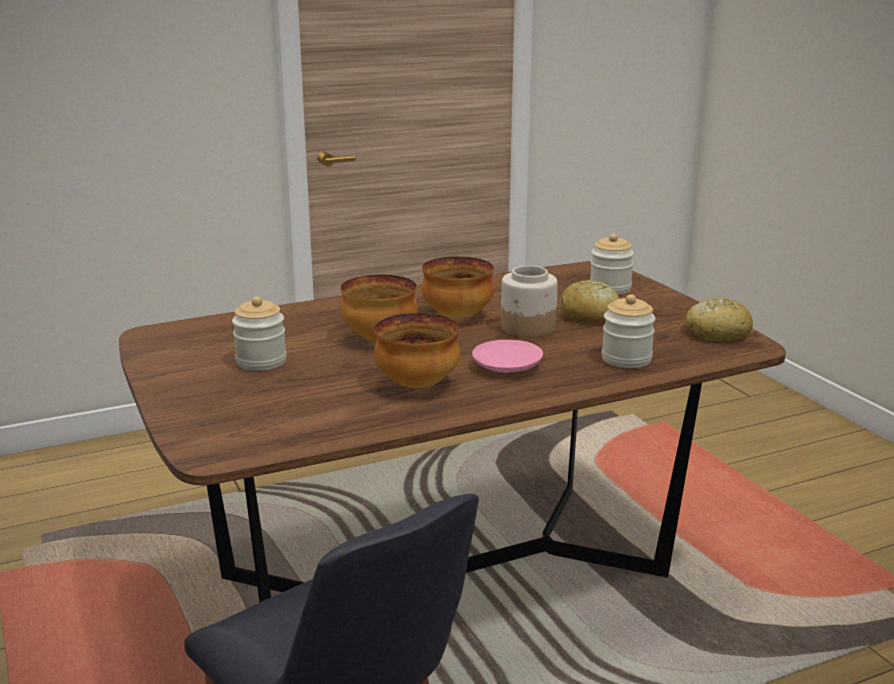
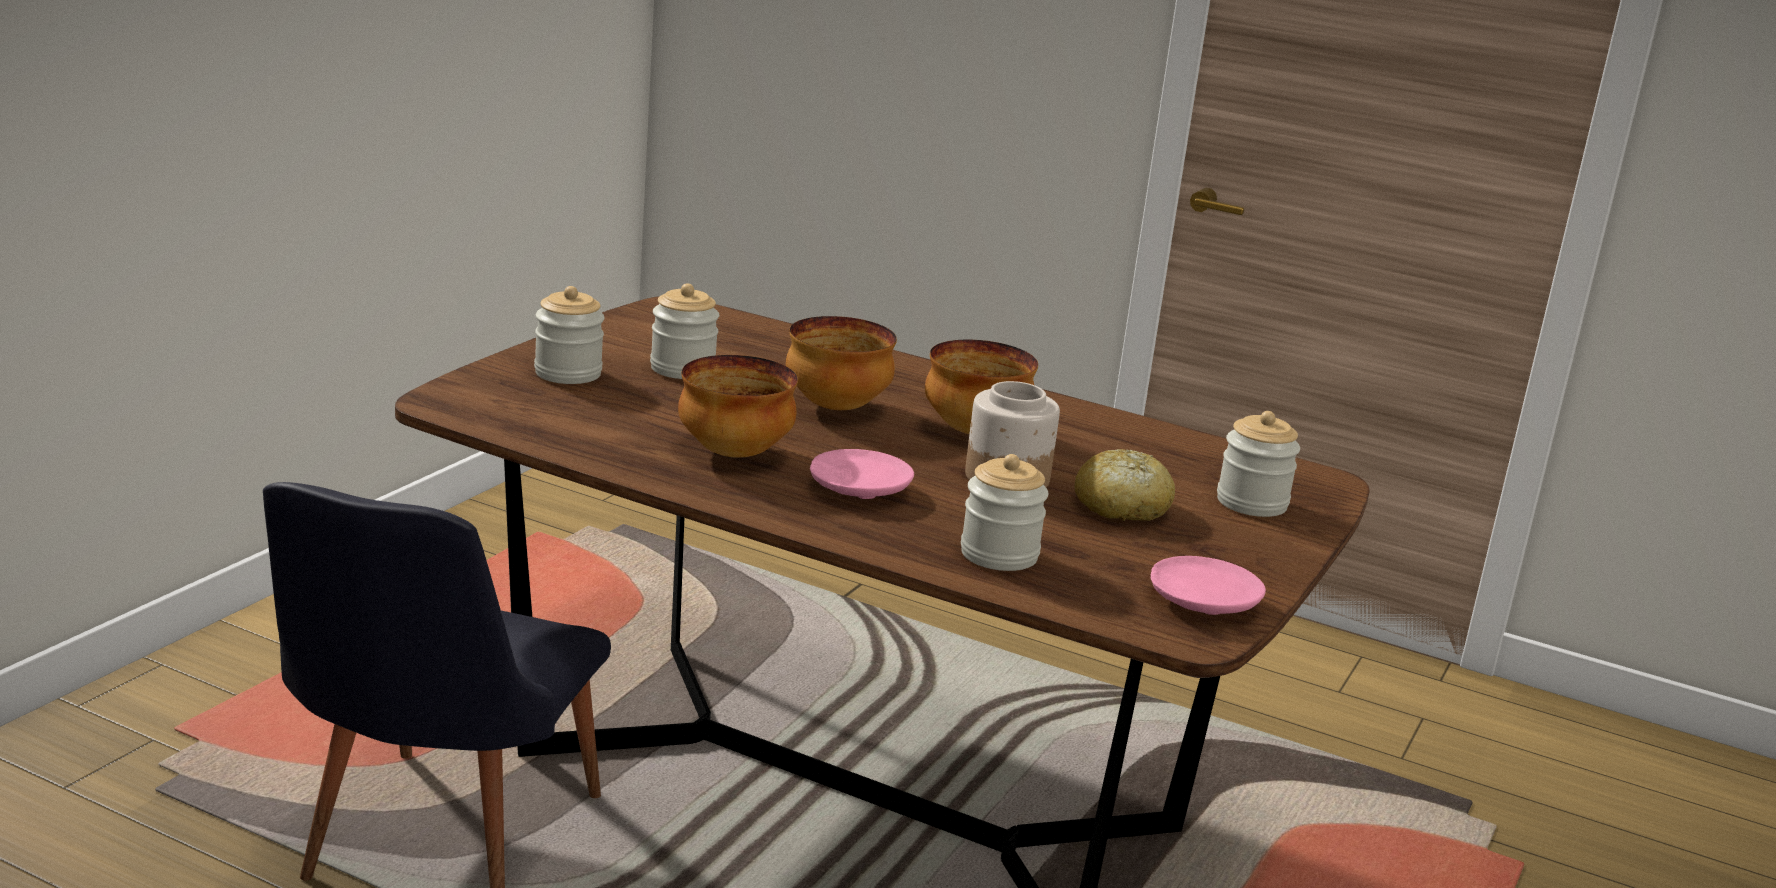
camera: 50 degrees right, 0 degrees up
bread [685,298,753,342] -> pink plate [1151,556,1266,615]
none -> jar [534,286,605,384]

